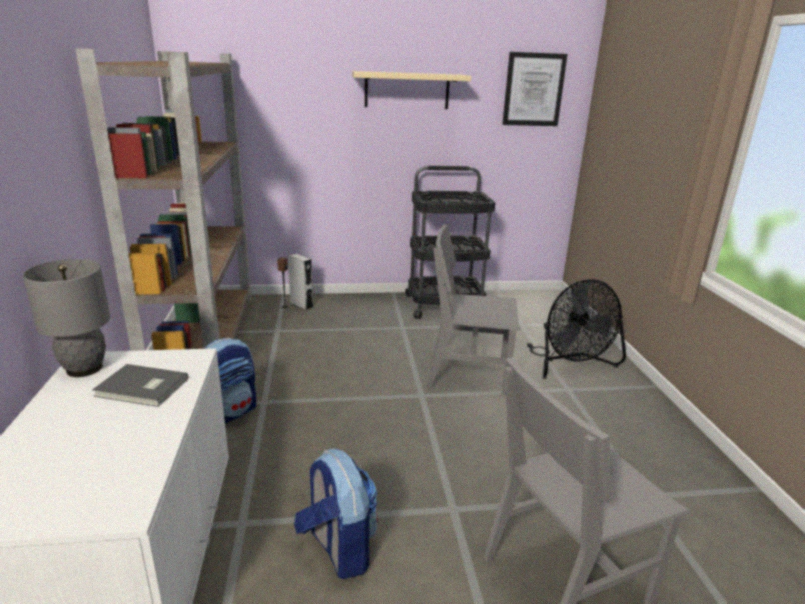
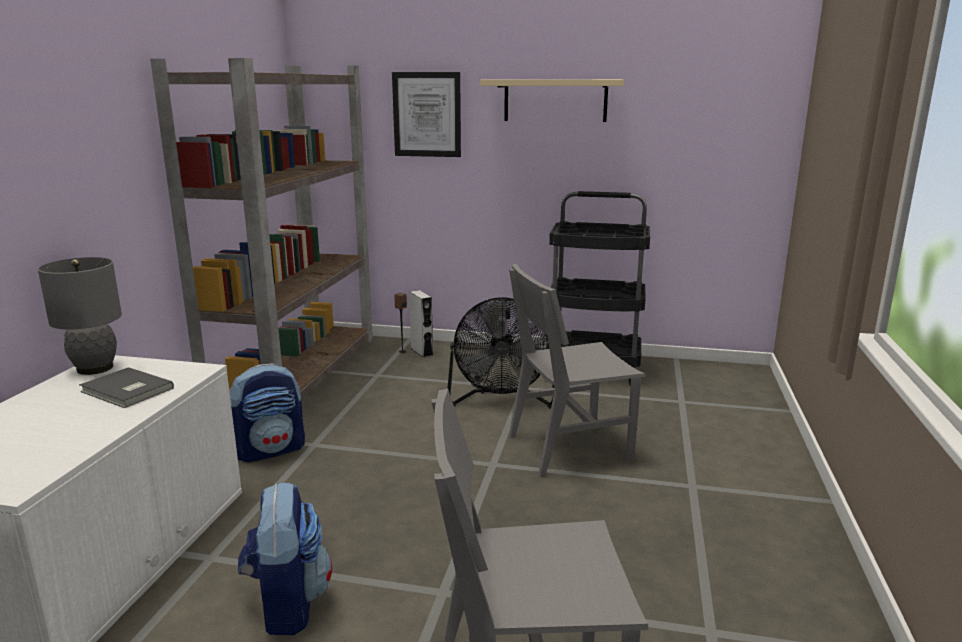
camera: 20 degrees right, 5 degrees down
grey chair [427,225,520,395] -> grey chair turned 45 degrees counterclockwise [509,264,646,477]
picture [502,52,567,126] -> picture moved to [392,72,461,157]
black fan [527,279,626,379] -> black fan moved to [447,297,554,409]

